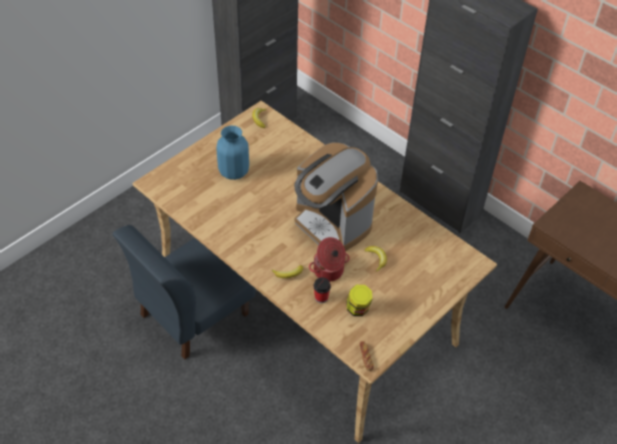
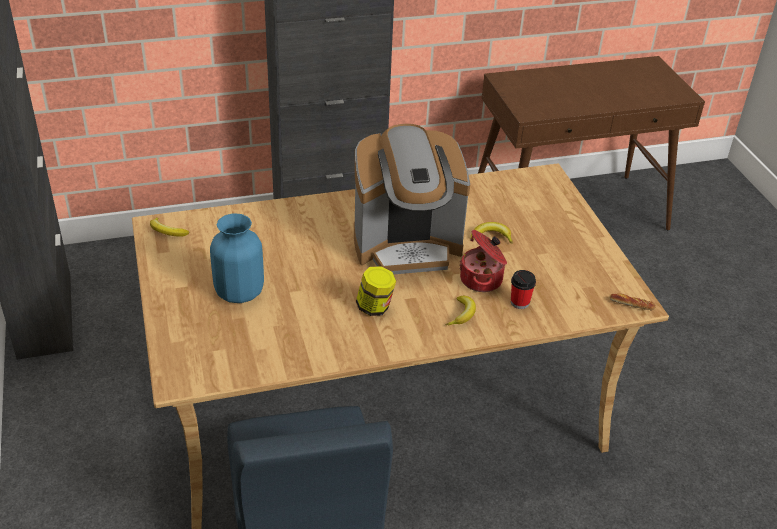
camera: 60 degrees left, 10 degrees down
jar [346,285,372,316] -> jar moved to [356,266,396,316]

